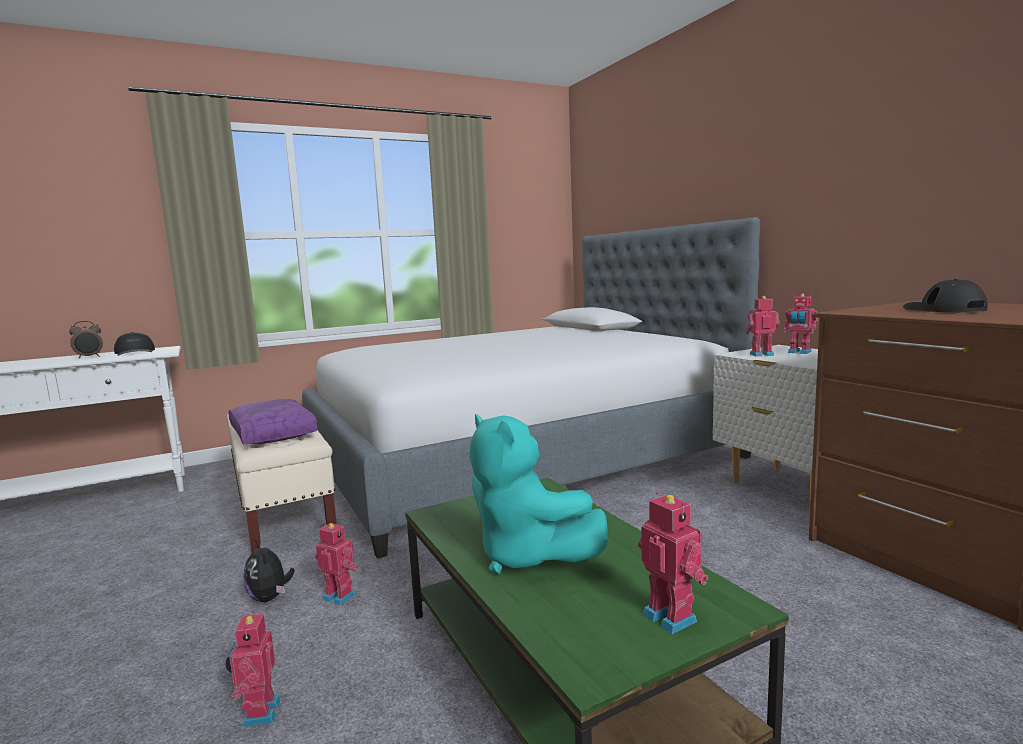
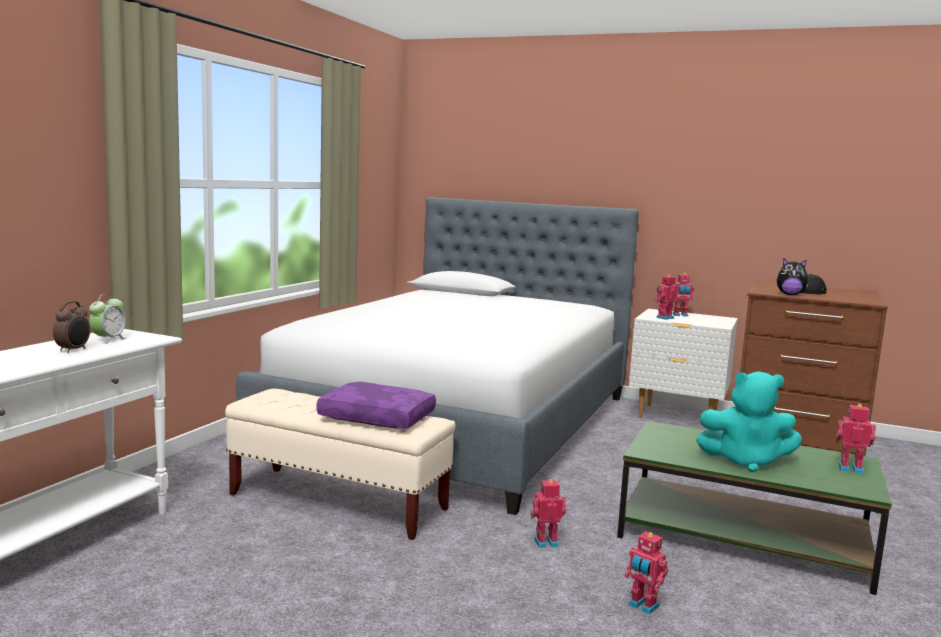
camera: 40 degrees left, 0 degrees up
black cap [114,332,155,356] -> alarm clock [89,294,126,344]
plush toy [244,540,295,602] -> plush toy moved to [777,258,809,295]

